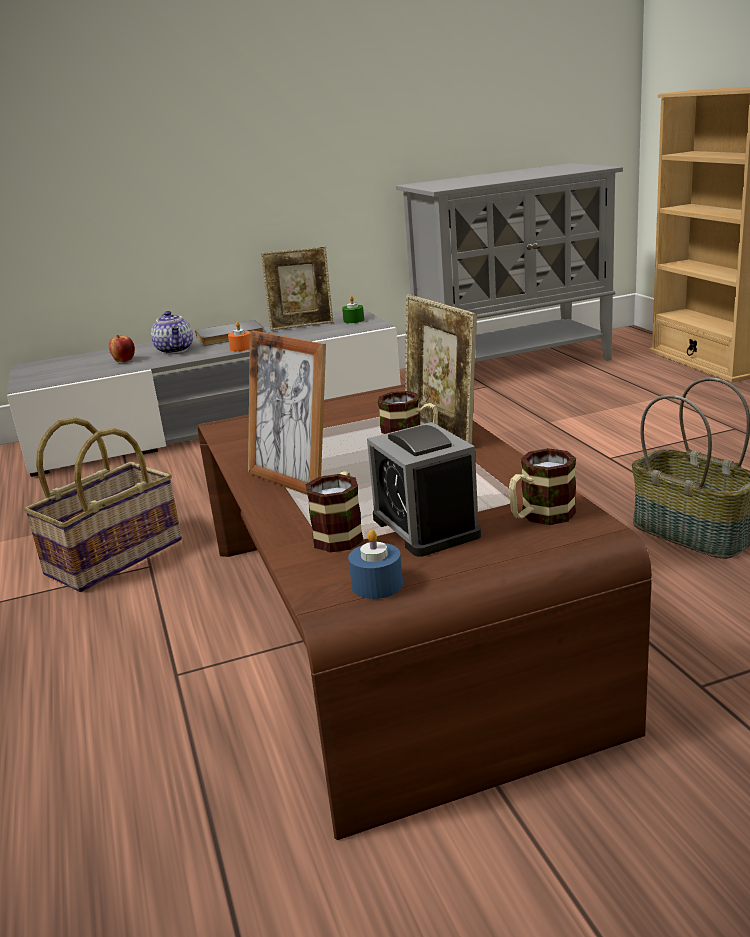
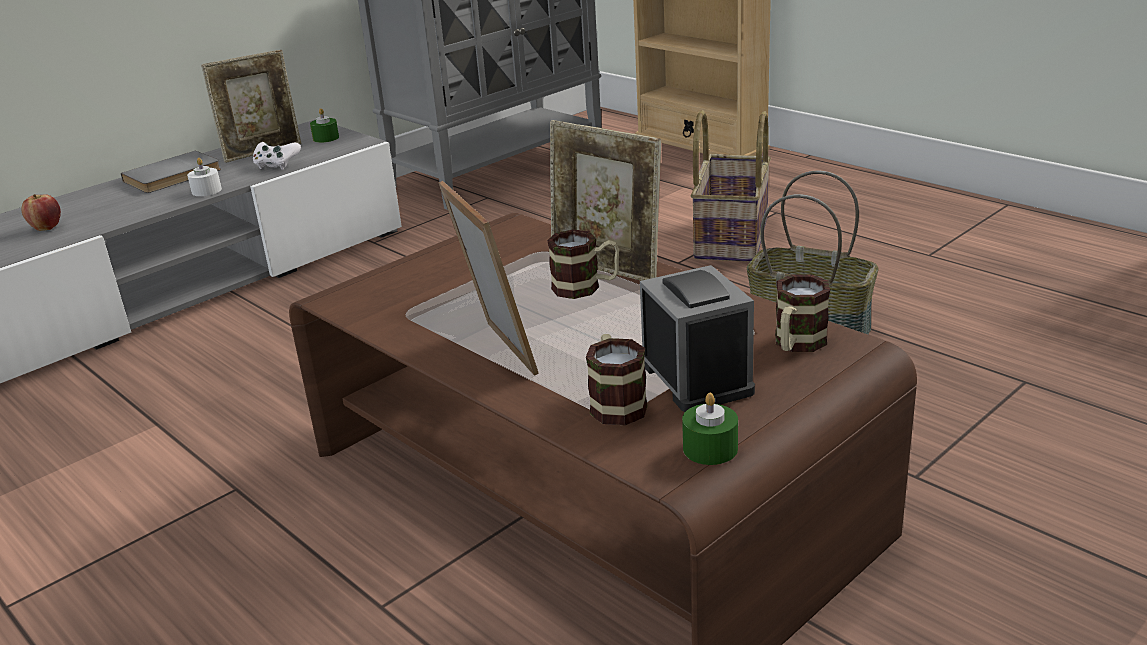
camera: 25 degrees left, 5 degrees up
basket [23,417,182,592] -> basket moved to [691,110,771,262]
teapot [151,311,193,354] -> none
orange candle [228,322,250,351] -> white candle [187,158,222,196]
picture frame [248,331,326,495] -> picture frame turned 135 degrees counterclockwise [438,181,539,376]
blue candle [348,530,403,599] -> green candle [682,393,738,465]
alarm clock [367,422,481,557] -> alarm clock turned 150 degrees counterclockwise [640,265,755,412]
none -> white game controller [253,142,301,170]

